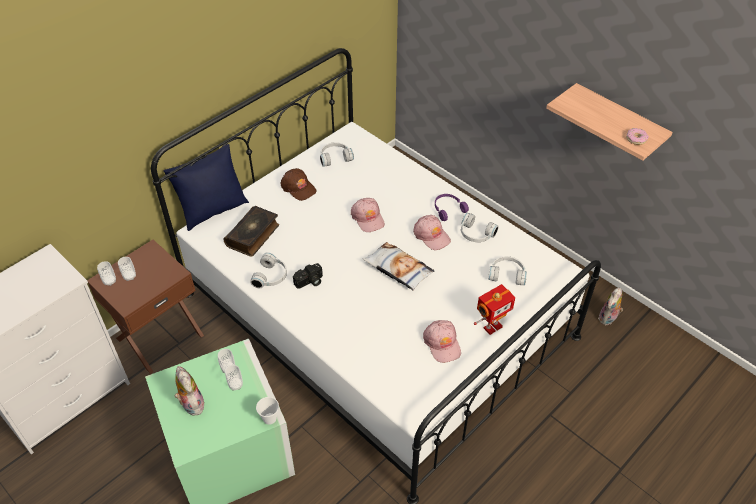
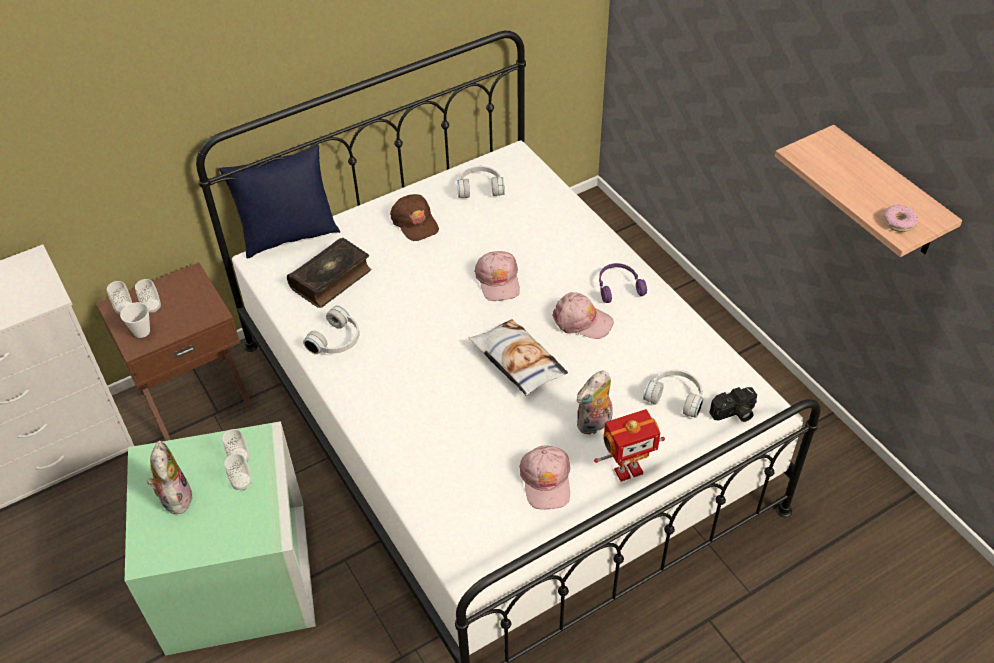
camera: 15 degrees right, 0 degrees up
cup [256,397,279,425] -> cup moved to [120,302,150,338]
camera [293,263,323,289] -> camera moved to [709,387,757,422]
pink cap [413,215,451,250] -> pink cap turned 45 degrees counterclockwise [552,292,613,339]
white headphones [461,213,499,242] -> none
plush toy [598,288,623,325] -> plush toy moved to [577,370,613,434]

